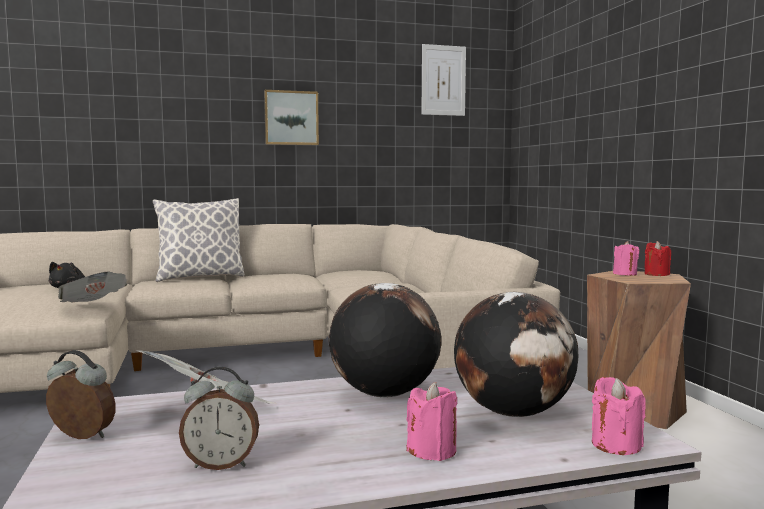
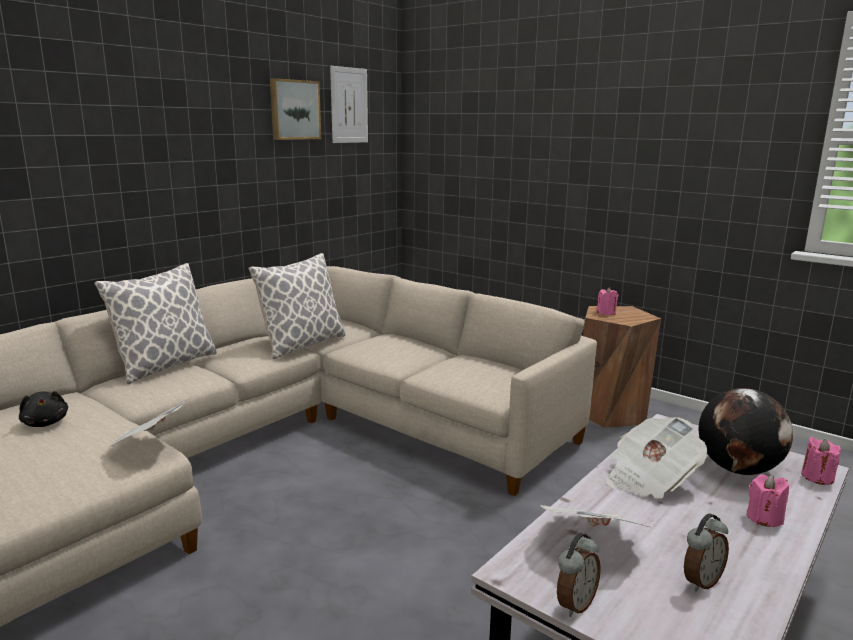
camera: 35 degrees left, 10 degrees up
alarm clock [46,350,116,439] -> alarm clock turned 150 degrees clockwise [557,533,601,617]
picture [264,90,319,145] -> picture moved to [270,78,321,140]
globe [329,283,441,397] -> newspaper [606,417,707,499]
red candle [644,241,671,276] -> none
none -> pillow [248,253,346,359]

